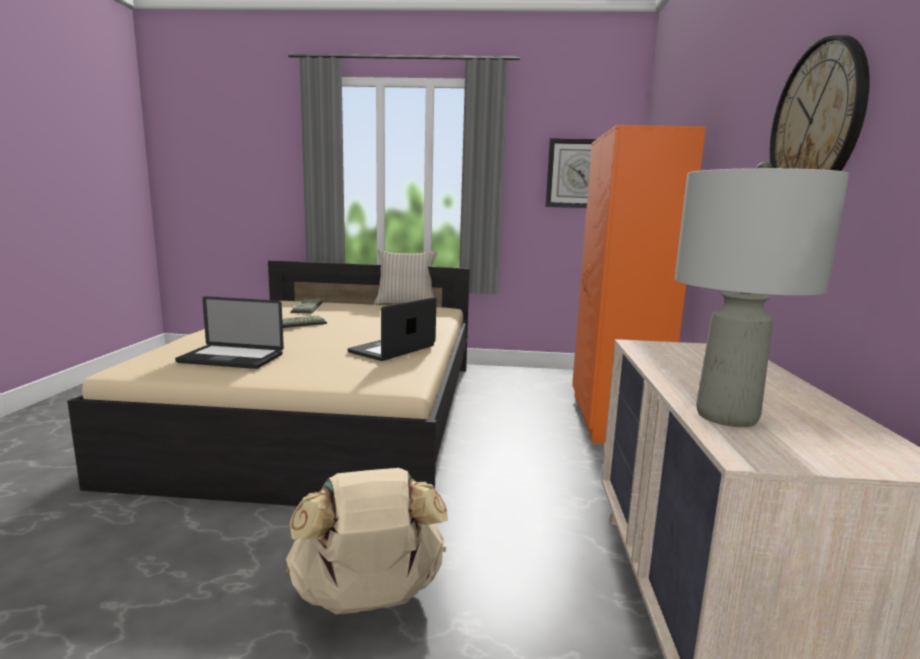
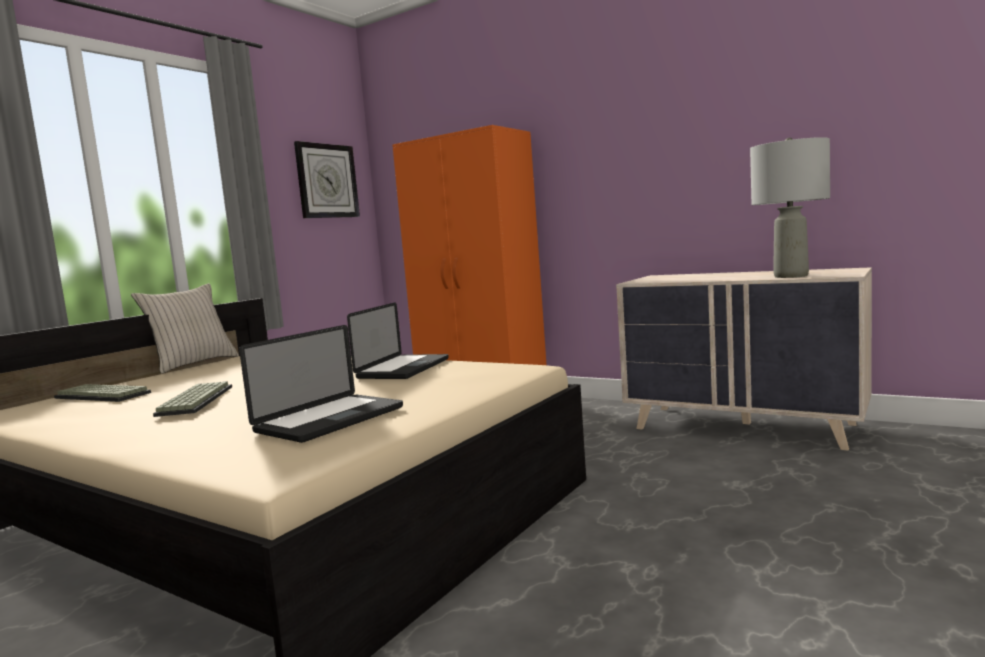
camera: 60 degrees left, 5 degrees down
beige backpack [286,468,448,614] -> none
laptop [348,297,436,361] -> laptop turned 135 degrees counterclockwise [347,302,449,379]
wall clock [770,35,870,171] -> none

